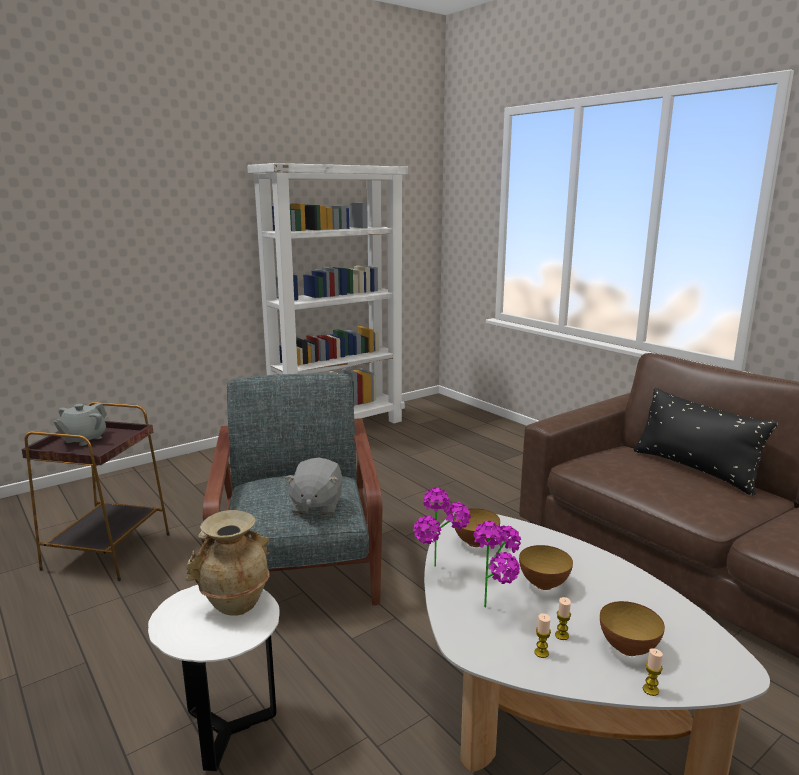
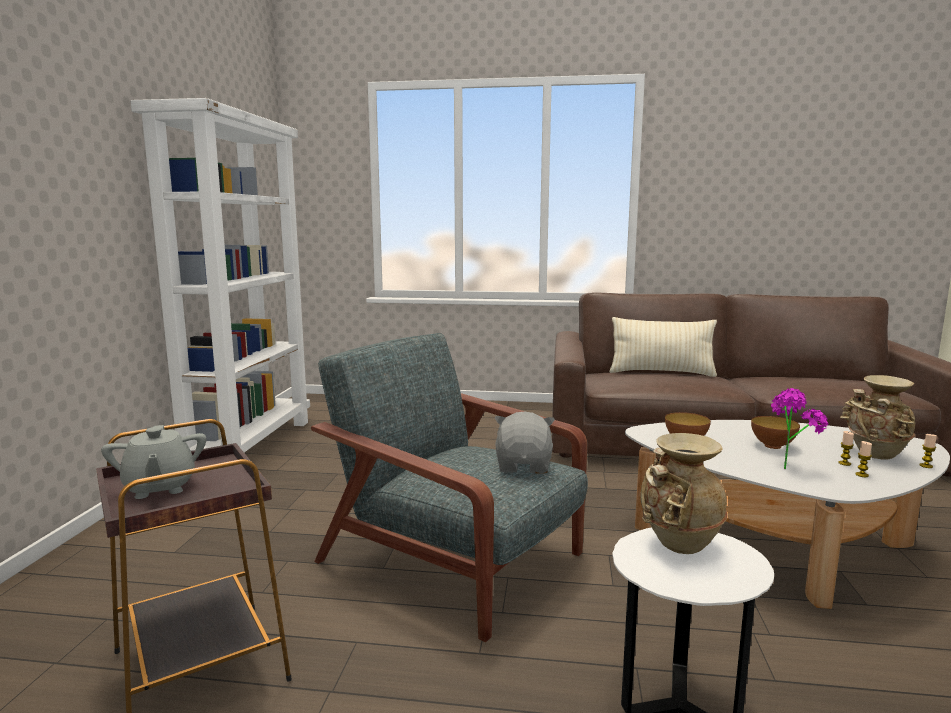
camera: 45 degrees left, 5 degrees down
grey plush toy [284,457,343,516] -> grey plush toy turned 135 degrees counterclockwise [495,412,555,474]
potted plant [413,488,471,566] -> none
bowl [600,601,665,656] -> beige vase [840,375,915,460]
black pillow [634,388,778,495] -> beige pillow [609,317,717,377]

